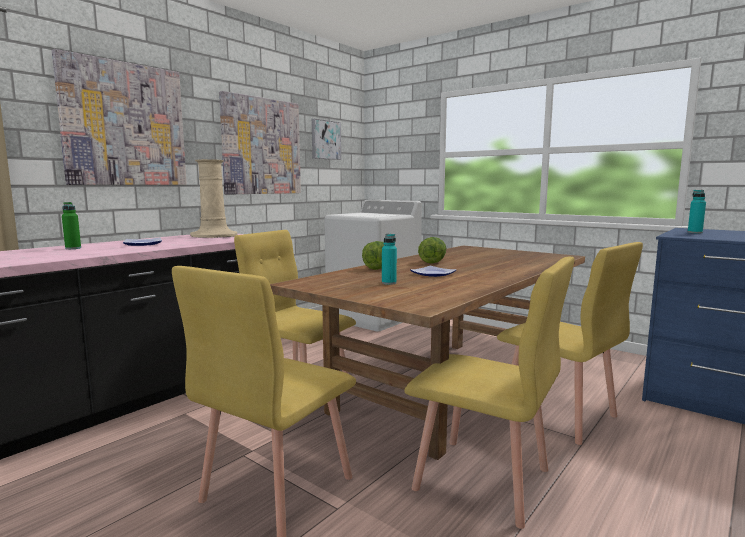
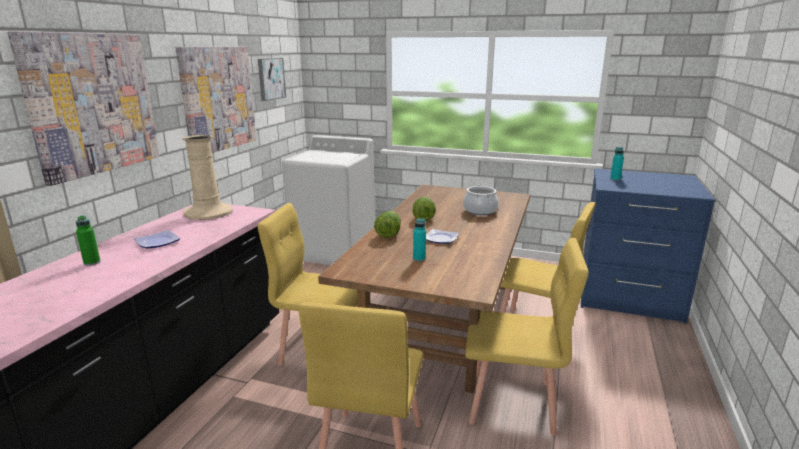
camera: 20 degrees left, 10 degrees up
none -> cooking pot [463,184,499,215]

